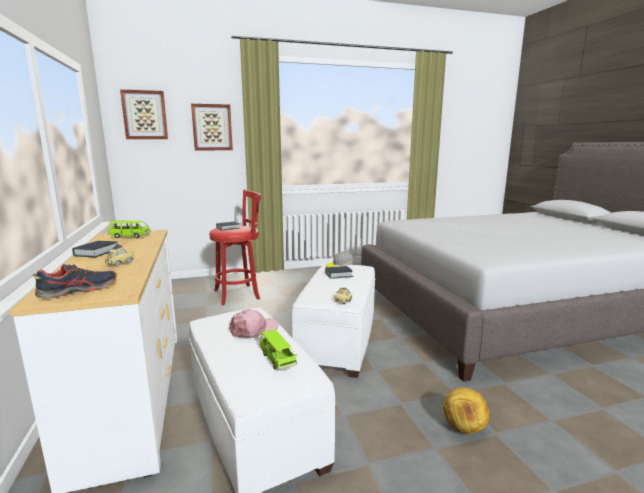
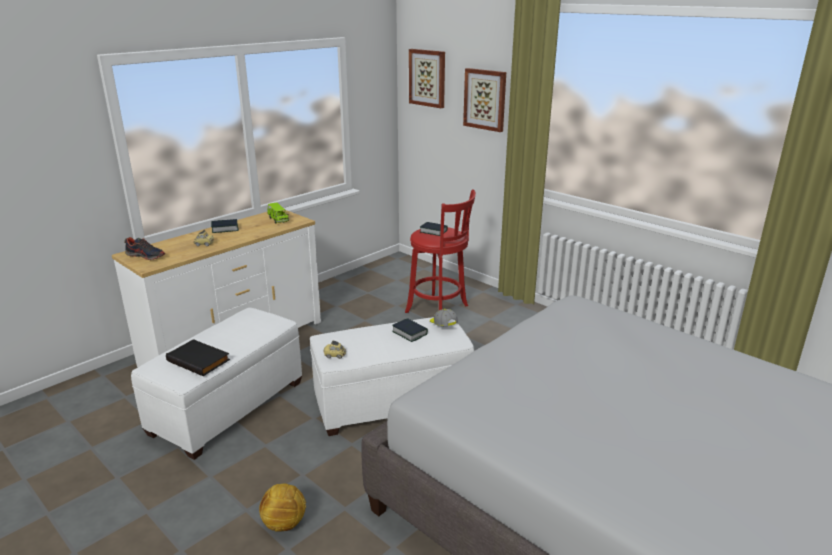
camera: 60 degrees right, 10 degrees up
pink cap [229,309,278,338] -> none
green toy car [260,329,297,370] -> black book [166,339,230,376]

